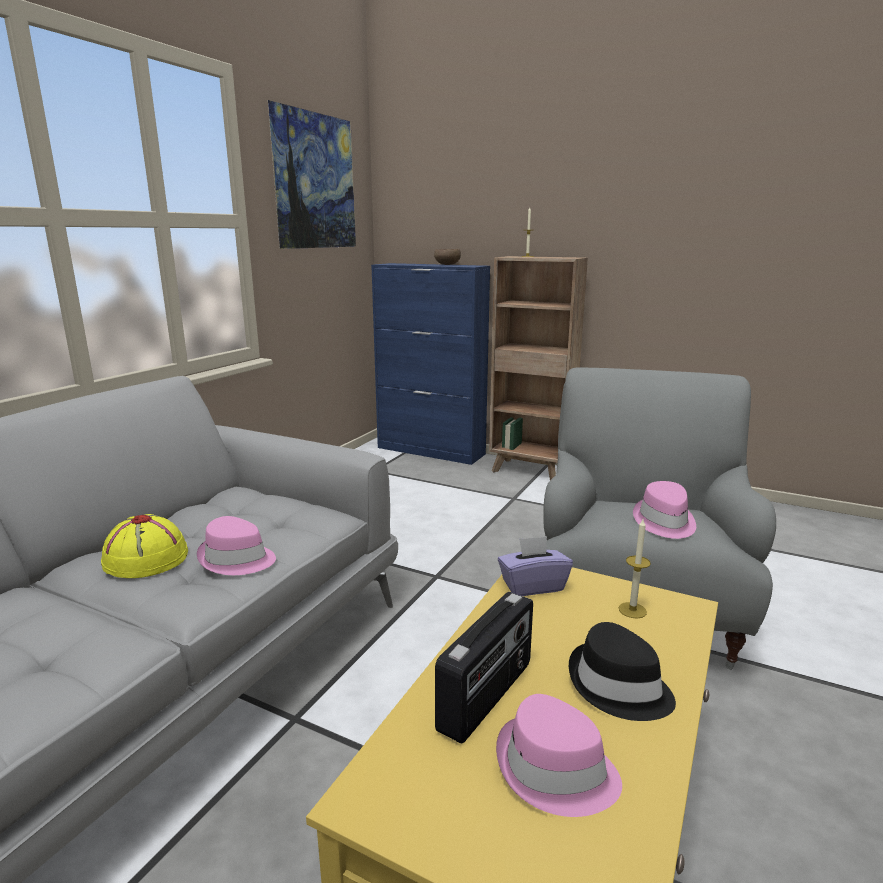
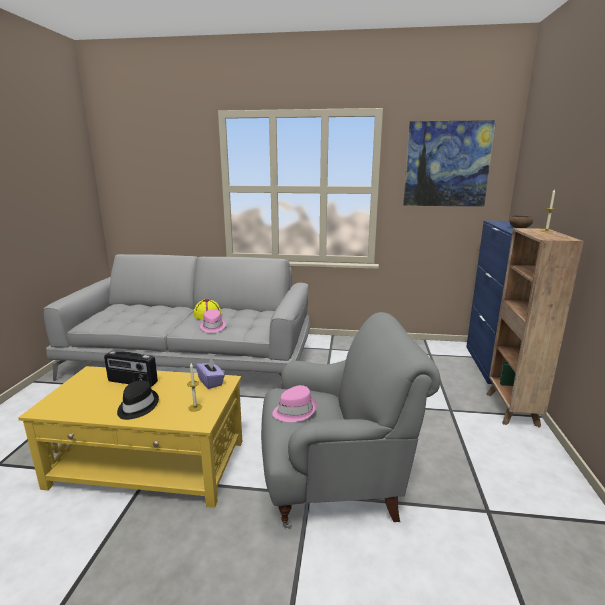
camera: 70 degrees right, 0 degrees up
pink hat [496,694,622,817] -> none

